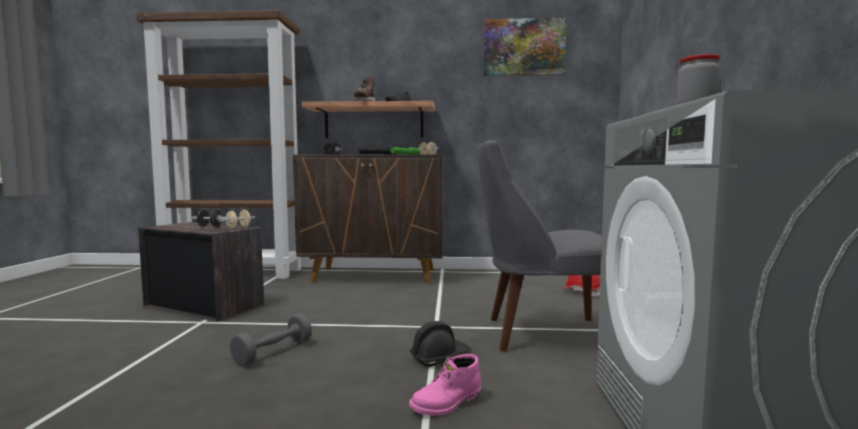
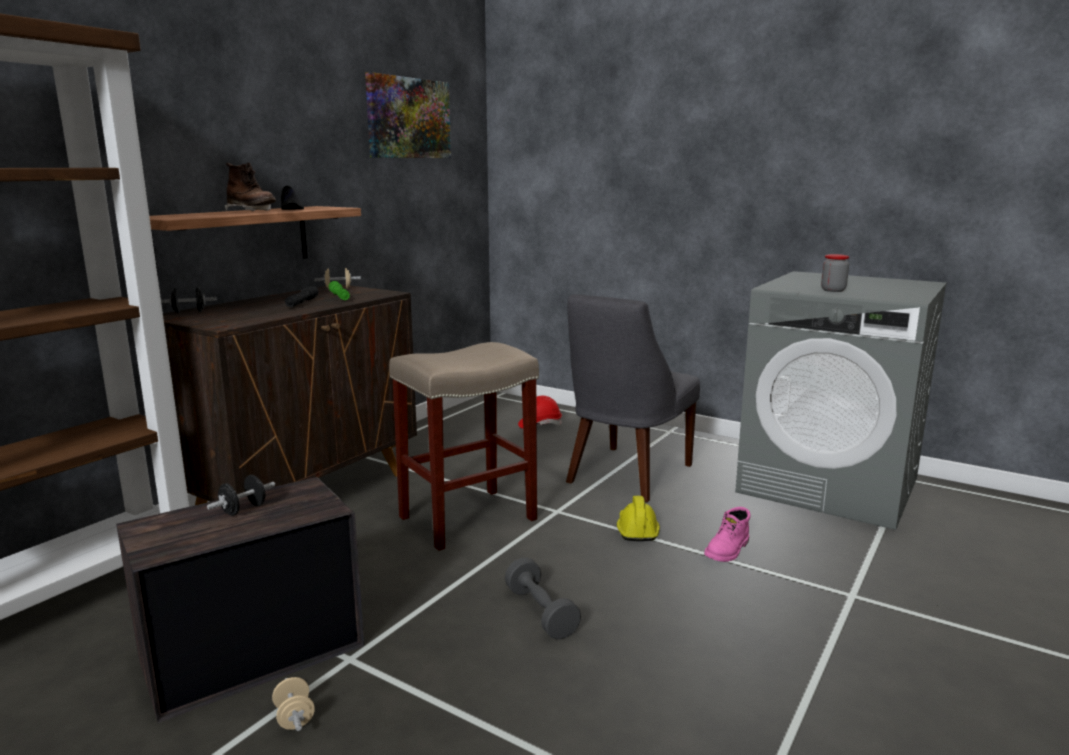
camera: 60 degrees left, 10 degrees up
beige dumbbell [219,210,255,228] -> beige dumbbell moved to [272,677,315,731]
pink boot [409,354,481,416] -> pink boot turned 45 degrees clockwise [704,507,751,562]
black hard hat [410,321,471,367] -> yellow hard hat [617,496,660,541]
none -> beige stool [389,342,539,551]

